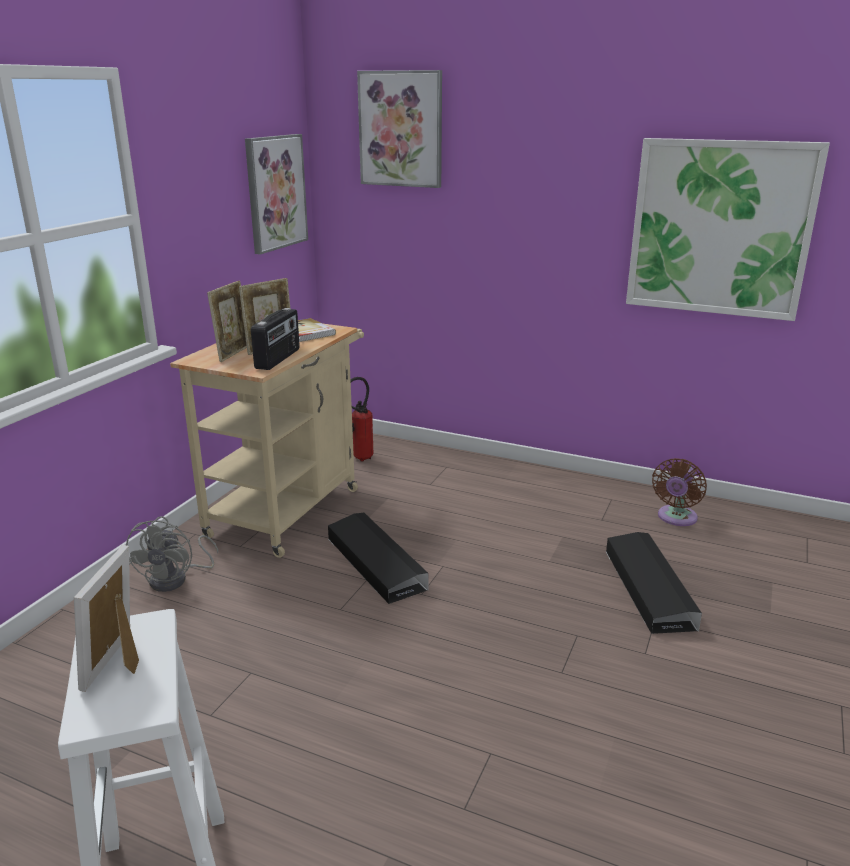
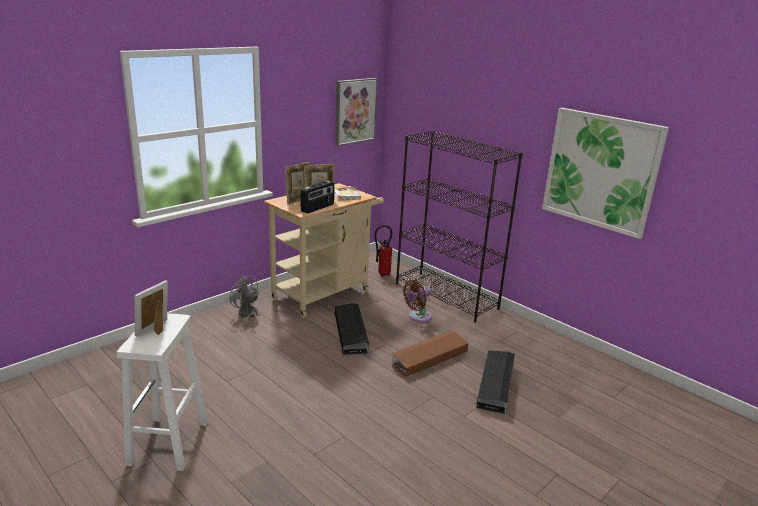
camera: 20 degrees right, 0 degrees up
grey fan [126,516,218,592] -> grey fan turned 105 degrees clockwise [230,275,259,330]
picture [357,70,442,188] -> none
brown fan [652,458,707,526] -> brown fan moved to [403,280,432,323]
none -> brown storage box [390,330,468,377]
none -> black bookcase [396,131,523,322]

